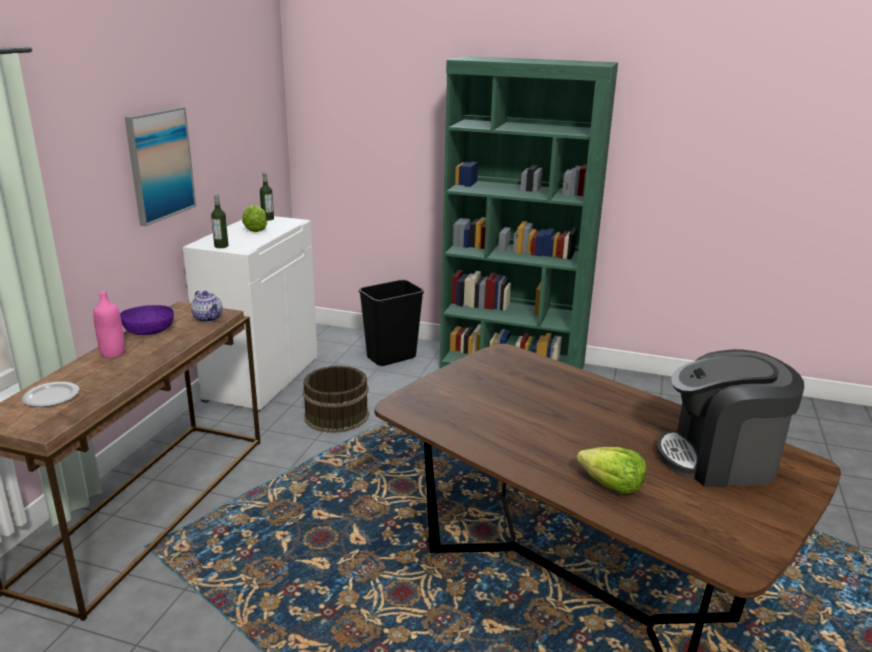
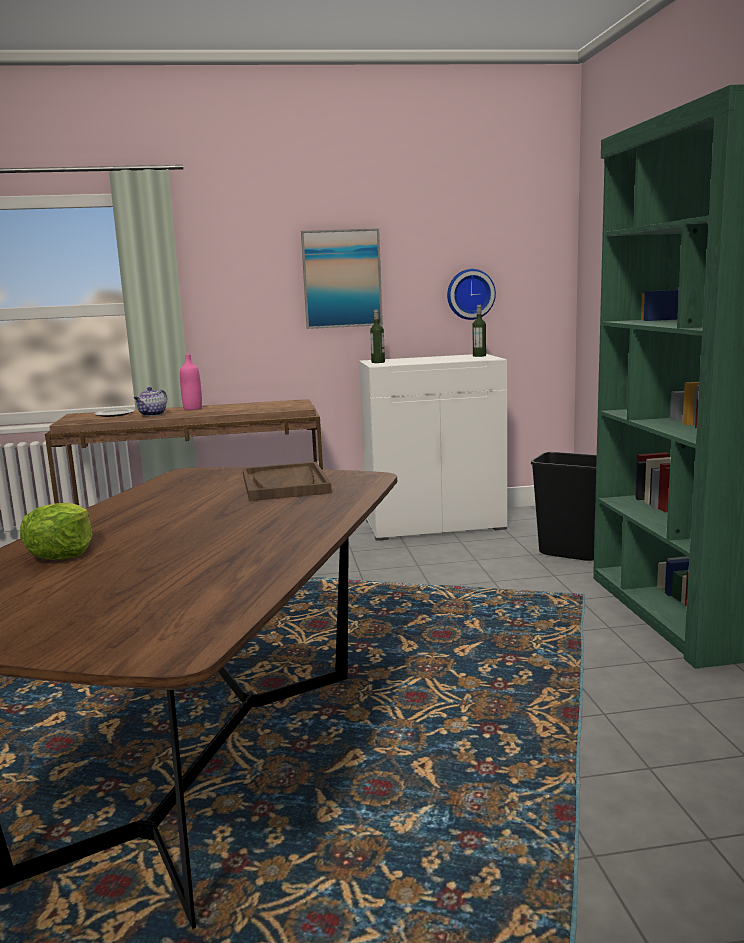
camera: 65 degrees right, 10 degrees down
purple bowl [120,305,174,335] -> none
teapot [191,291,223,322] -> teapot moved to [134,387,167,416]
lettuce [242,205,267,232] -> none
brown bucket [302,365,369,433] -> none
coffee machine [656,349,804,487] -> none
none -> brown tray [243,462,332,501]
none -> wall clock [447,269,496,320]

